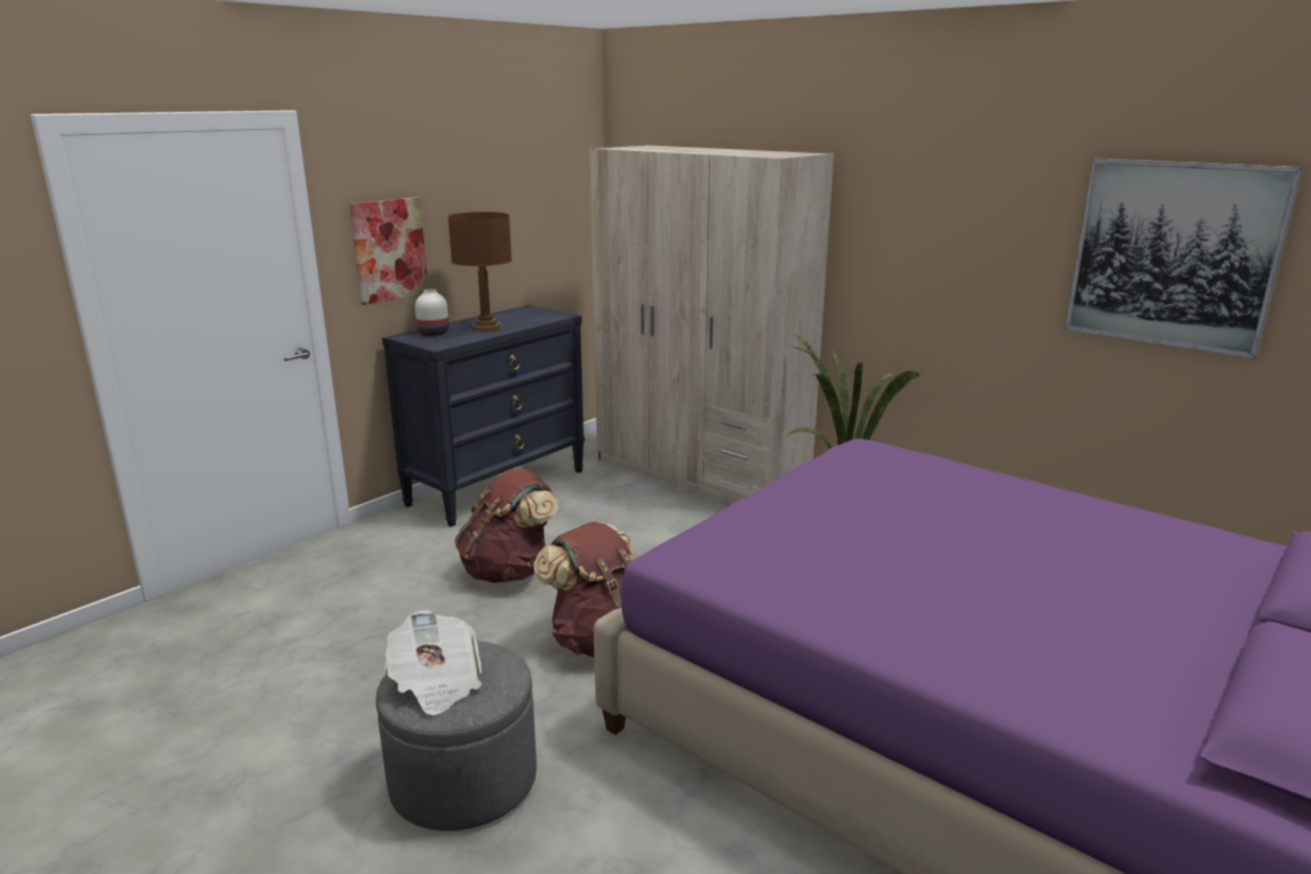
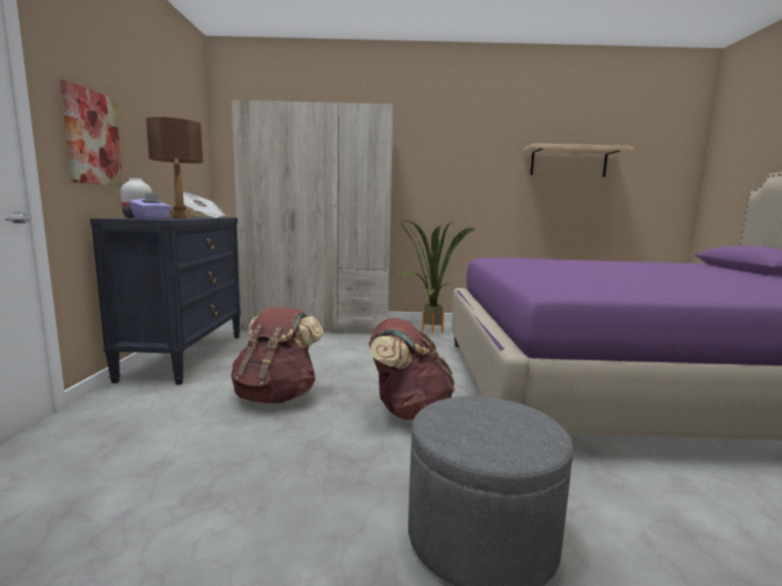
camera: 40 degrees left, 10 degrees down
newspaper [384,610,482,716] -> newspaper moved to [183,192,225,218]
picture [1064,158,1303,359] -> shelf [523,143,634,177]
none -> purple tissue box [129,193,172,220]

